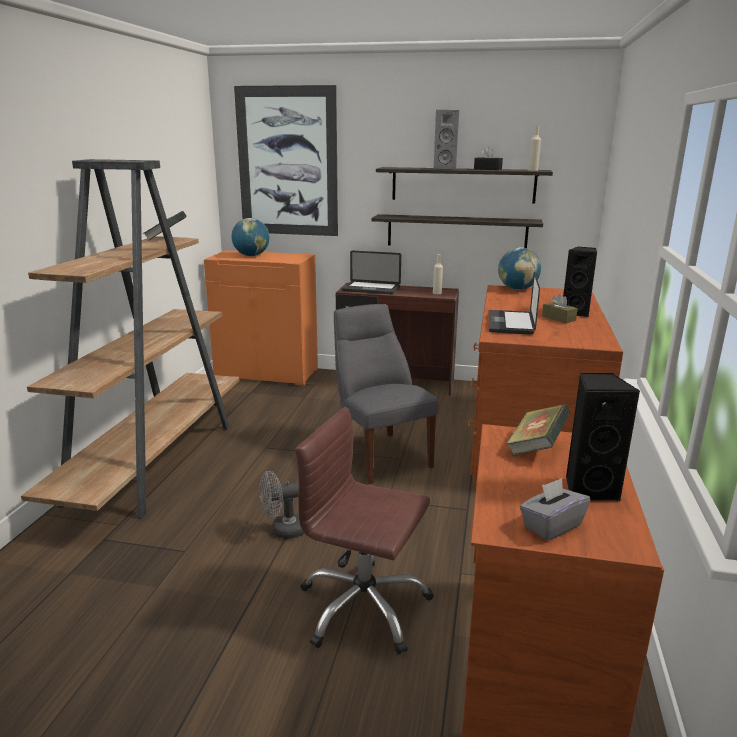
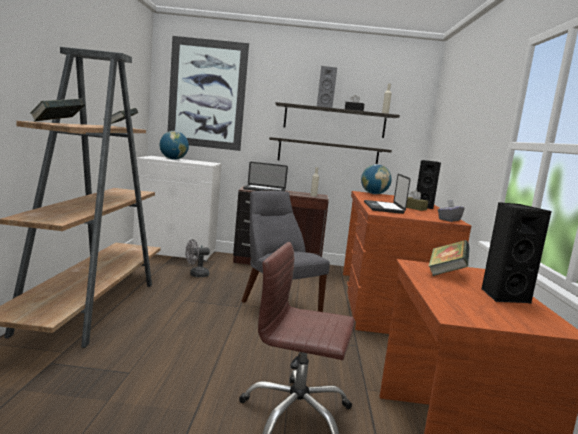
camera: 10 degrees left, 10 degrees down
orange cabinet [204,250,318,386] -> white cabinet [133,156,222,262]
grey fan [259,471,304,539] -> grey fan moved to [185,239,210,277]
grey tissue box [520,478,590,541] -> grey tissue box moved to [438,200,465,222]
none -> book [30,99,85,122]

